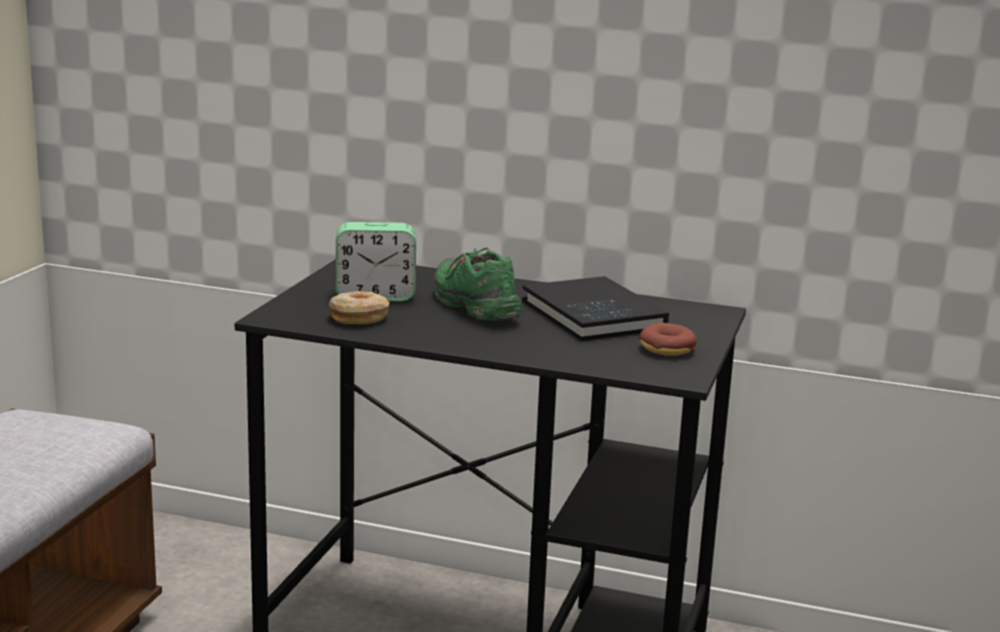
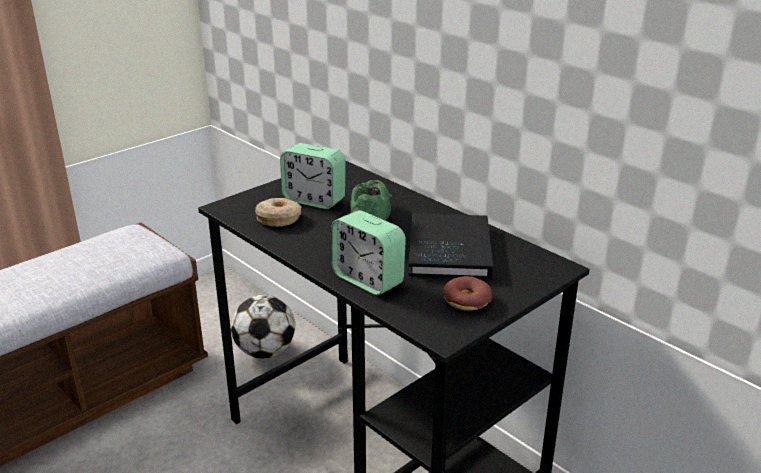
camera: 30 degrees right, 10 degrees up
none -> football [231,295,295,359]
none -> alarm clock [332,210,406,295]

